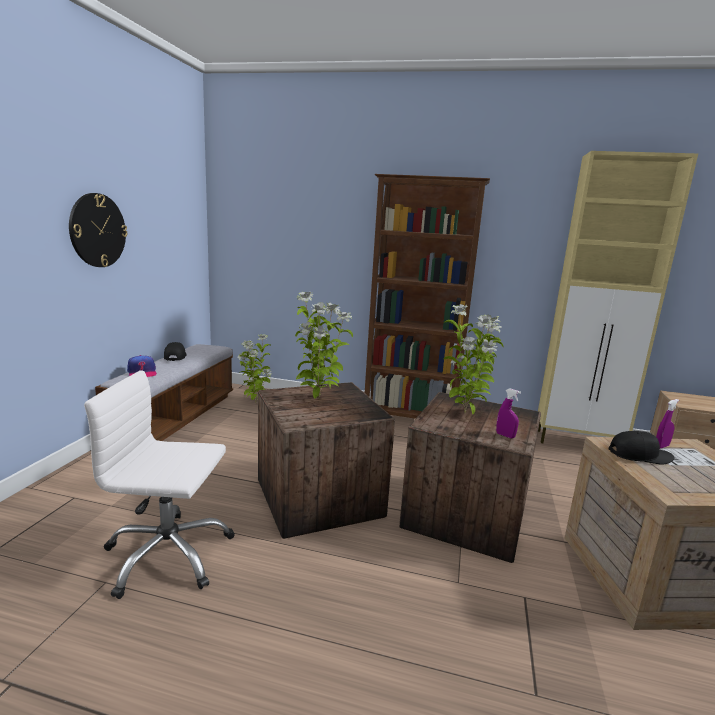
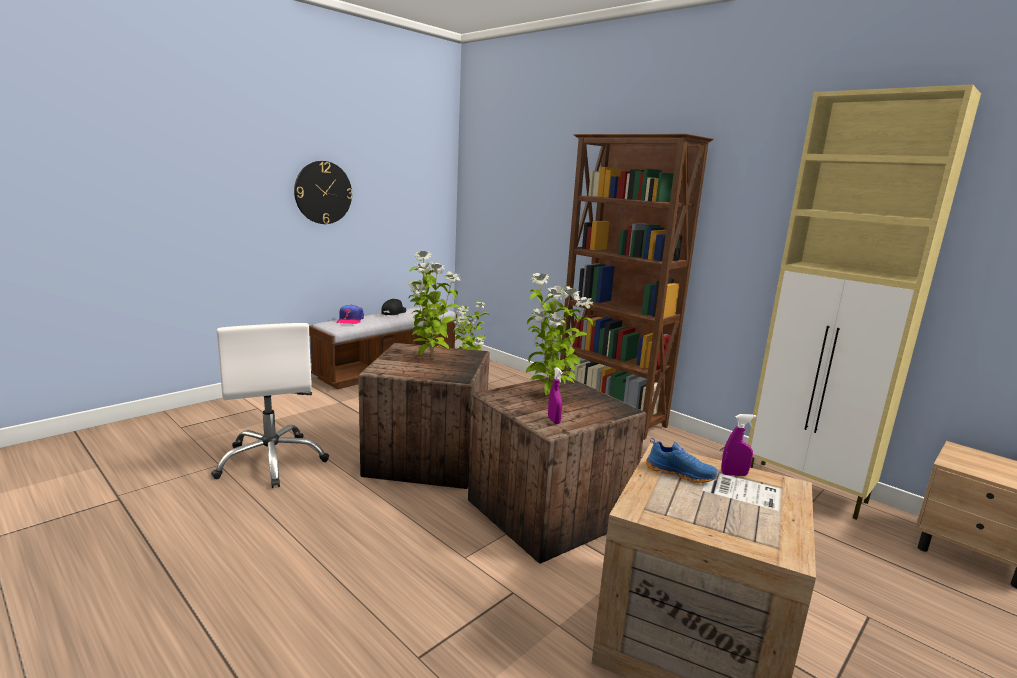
camera: 30 degrees right, 0 degrees up
white office chair [84,370,235,599] -> white office chair turned 150 degrees counterclockwise [211,323,329,488]
black cap [609,431,674,465] -> blue shoe [646,438,719,483]

